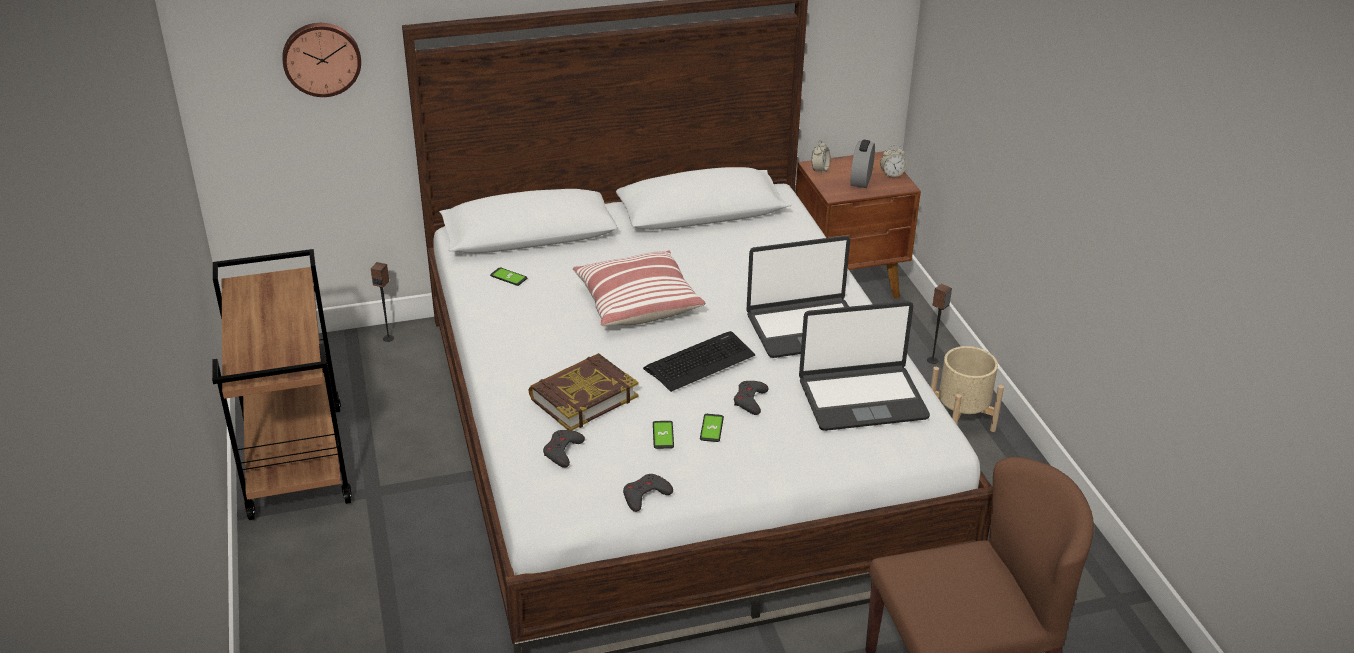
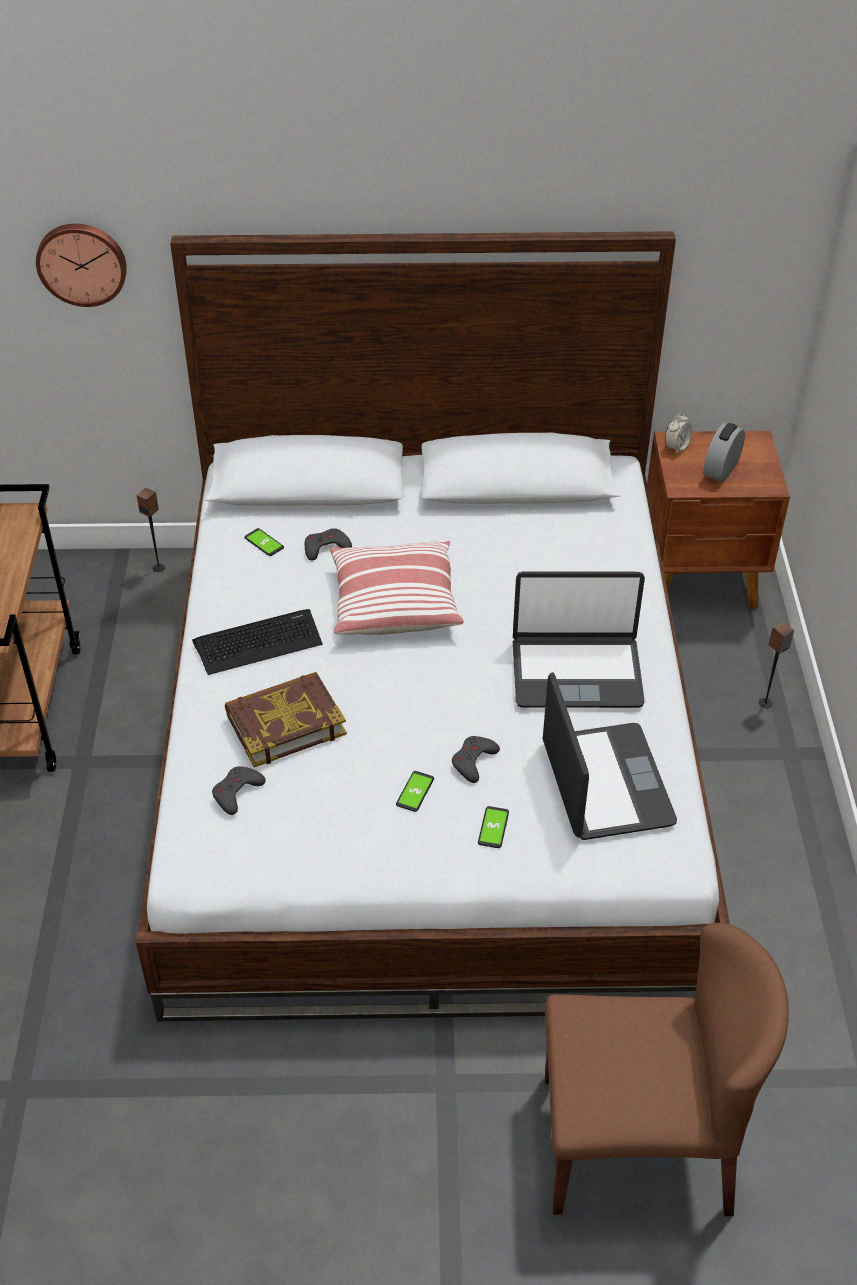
camera: 15 degrees right, 10 degrees up
grey game controller [623,474,673,512] -> grey game controller moved to [305,528,352,561]
keyboard [643,331,755,392] -> keyboard moved to [192,609,322,675]
phone [653,421,674,449] -> phone moved to [478,806,509,848]
laptop [799,301,930,431] -> laptop turned 105 degrees counterclockwise [542,672,677,840]
alarm clock [880,145,907,178] -> none
beige planter [931,346,1004,432] -> none

